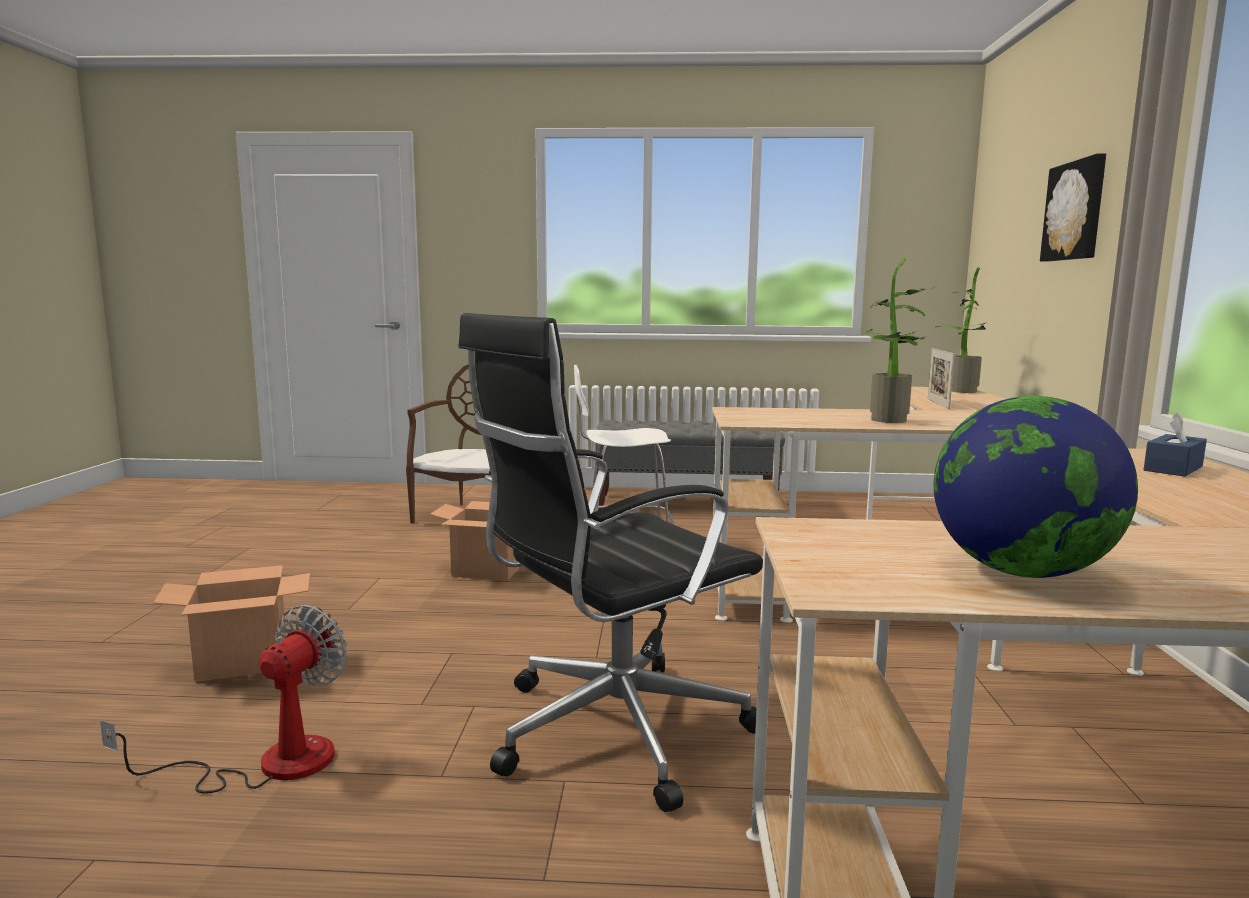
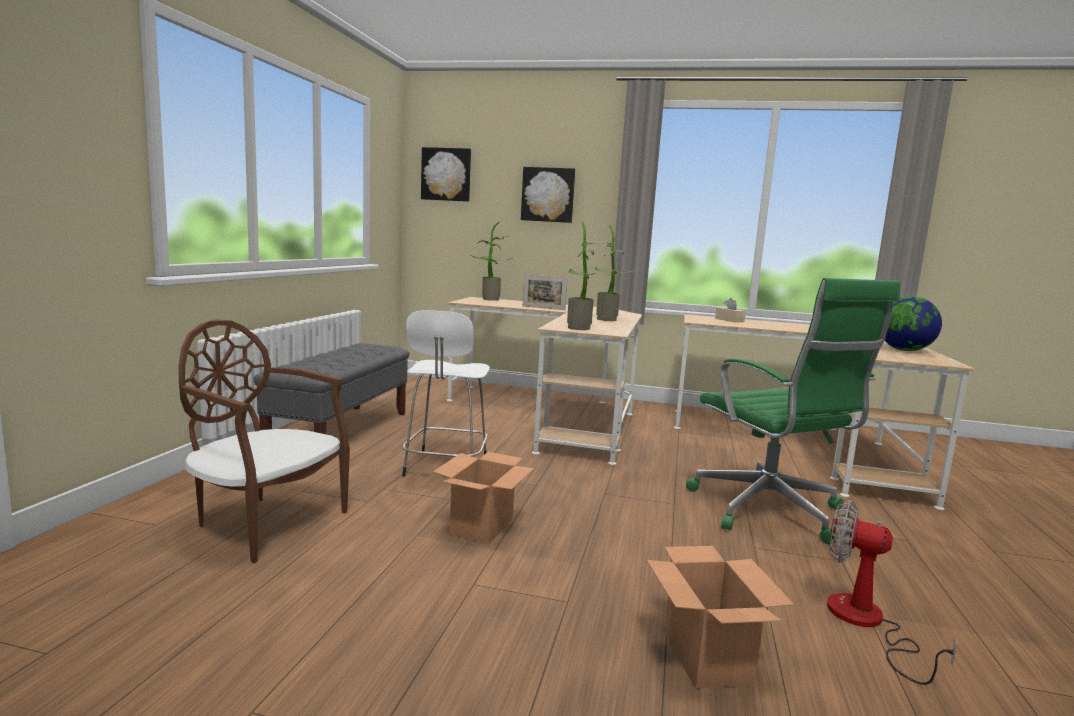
camera: 80 degrees left, 0 degrees up
black office chair [458,313,763,812] -> green office chair [686,278,901,544]
blue tissue box [1143,412,1207,477] -> beige tissue box [715,298,746,322]
none -> picture [421,147,471,202]
none -> potted plant [567,222,610,330]

